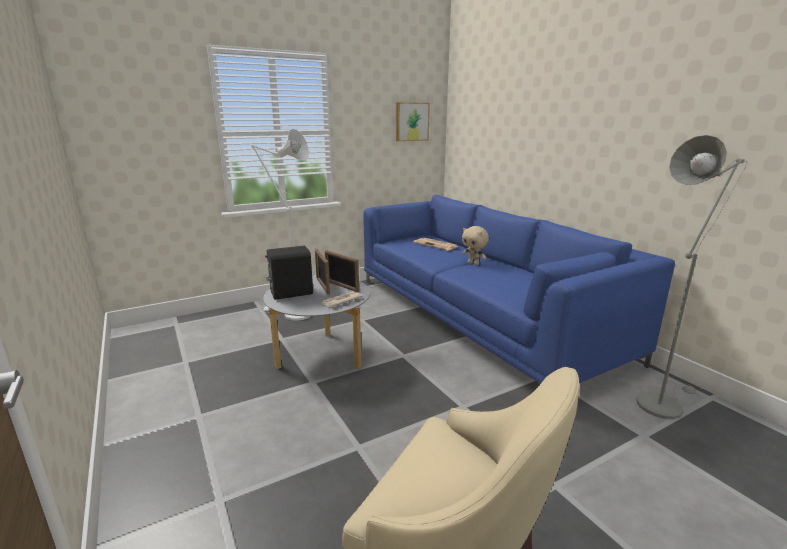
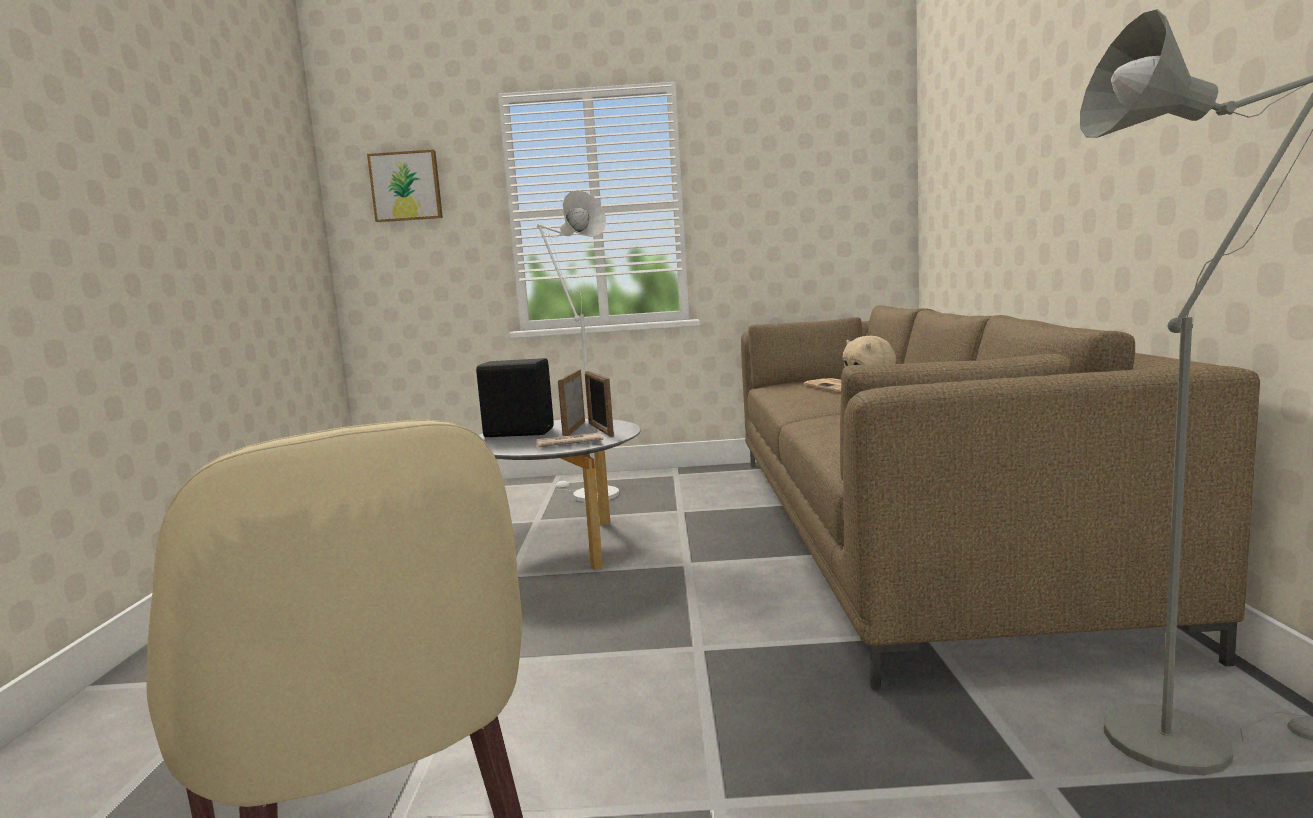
camera: 30 degrees right, 10 degrees down
blue sofa [363,195,675,385] -> brown sofa [741,305,1260,689]
picture [396,102,430,141] -> picture moved to [367,149,443,222]

